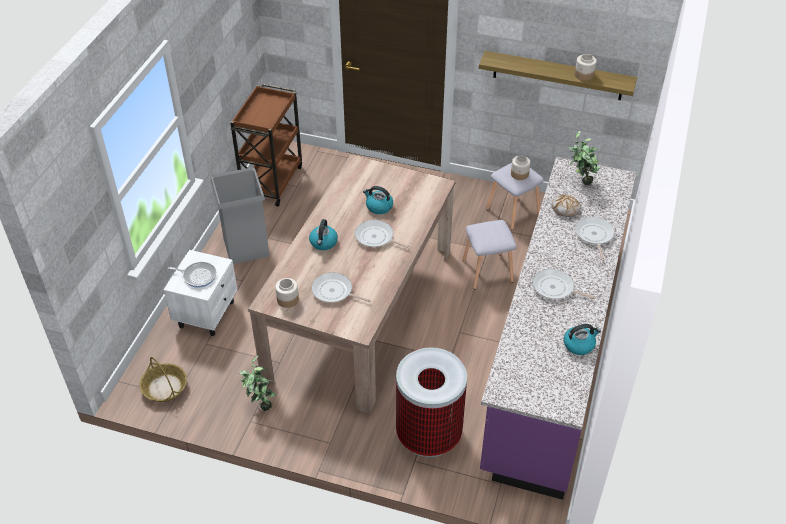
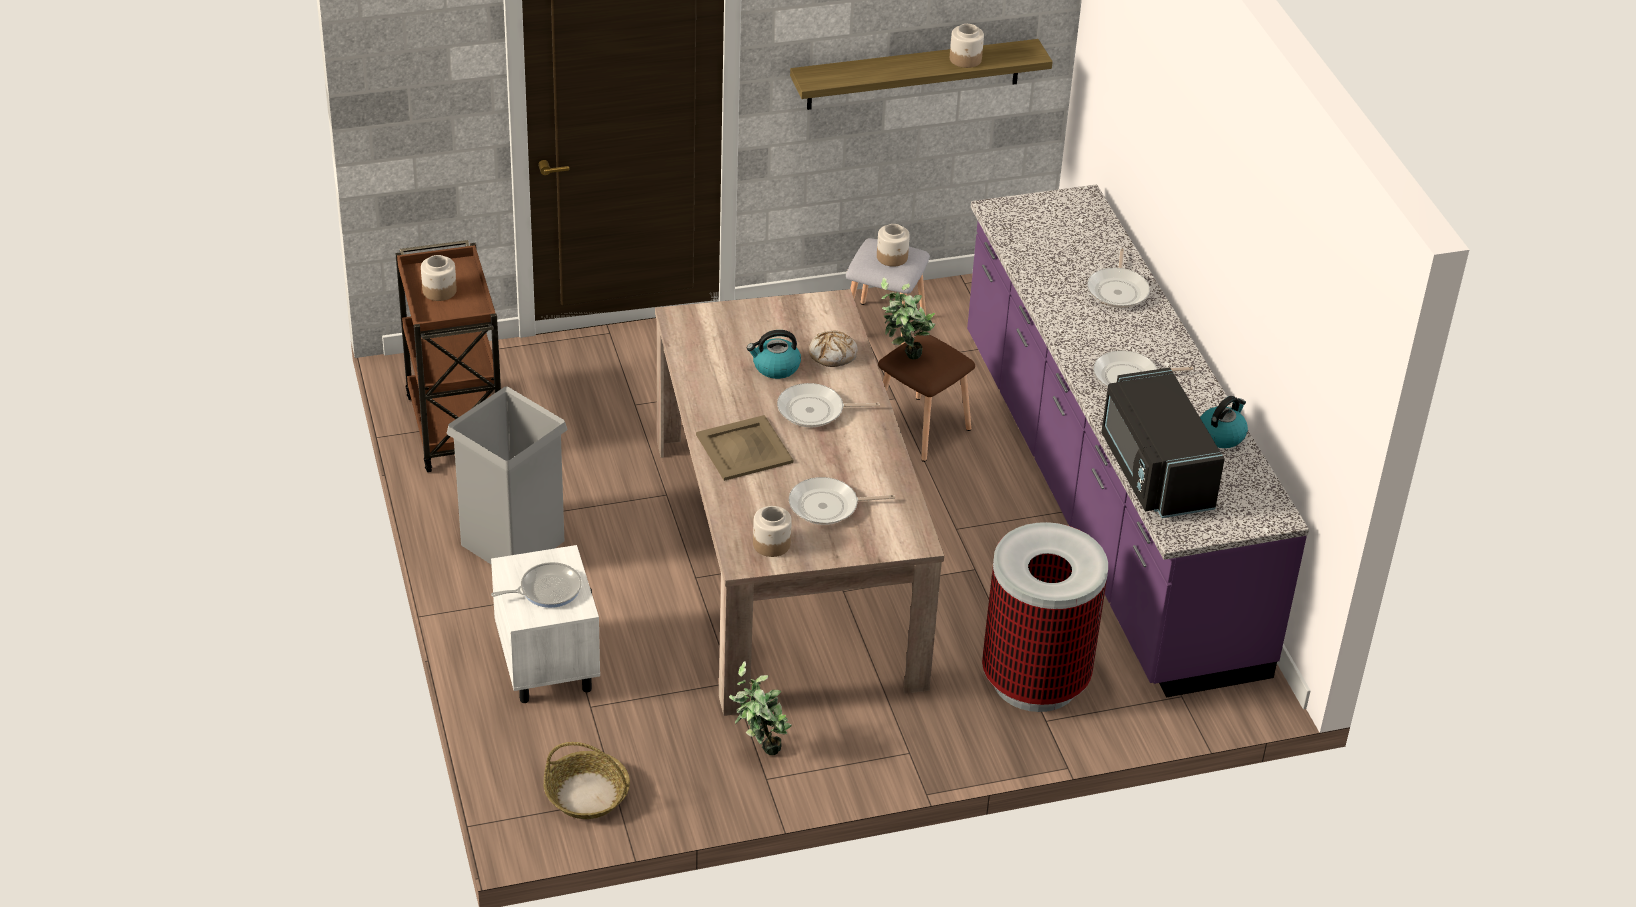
camera: 35 degrees left, 5 degrees down
kettle [309,219,338,250] -> beige tray [696,415,793,481]
grey stool [462,220,517,289] -> brown stool [878,335,975,462]
bread [552,195,581,217] -> bread moved to [809,331,858,367]
potted plant [569,131,601,185] -> potted plant moved to [881,277,935,360]
frying pan [575,217,615,261] -> frying pan turned 135 degrees counterclockwise [1087,249,1150,308]
none -> jar [421,255,457,301]
none -> black microwave [1101,368,1225,518]

